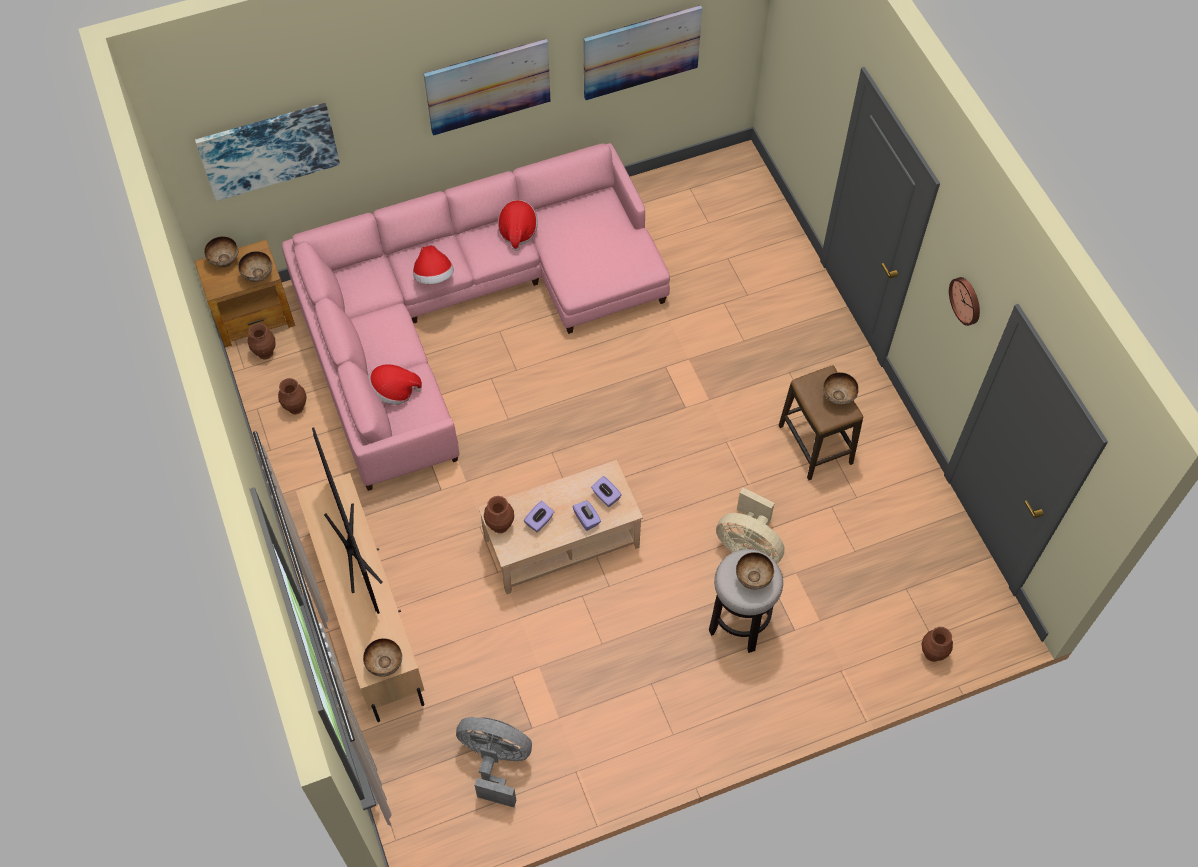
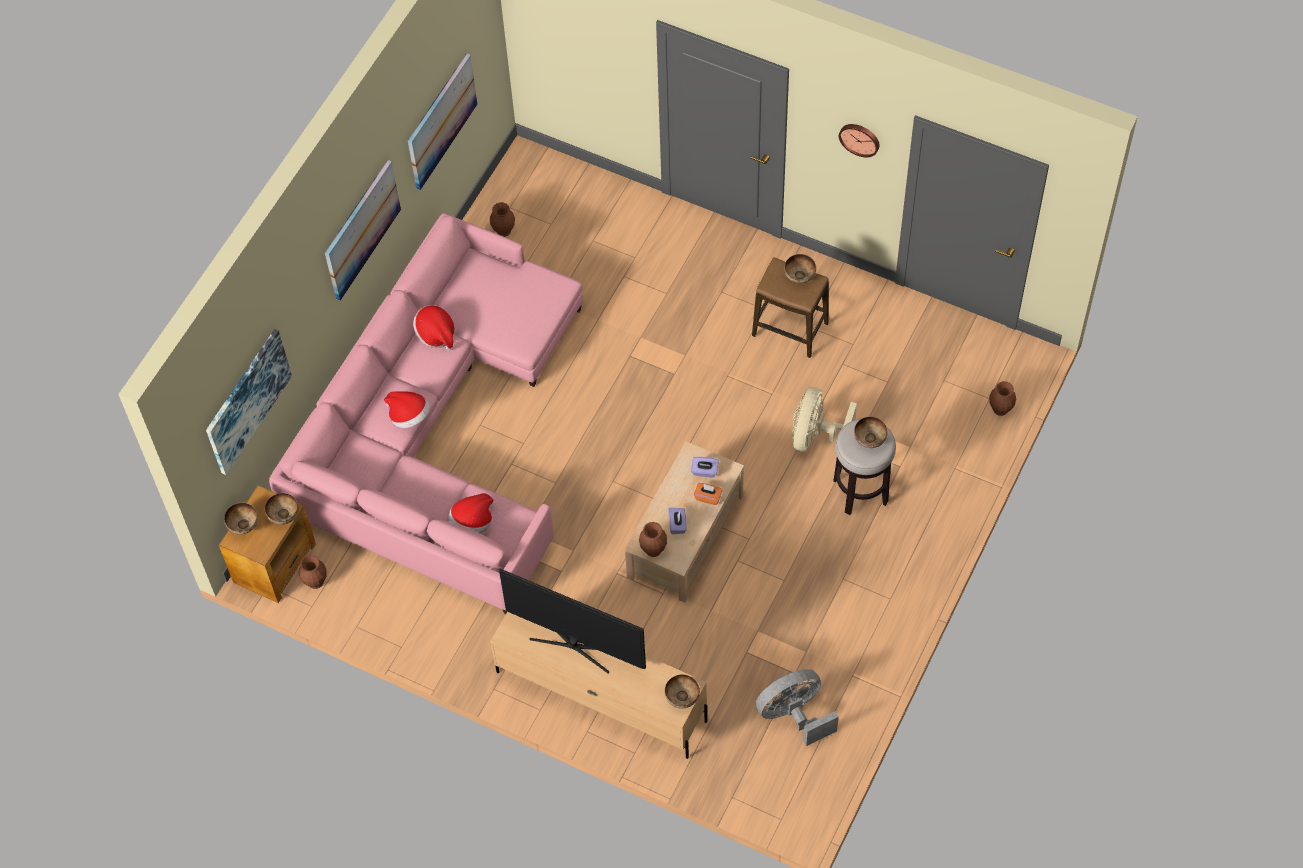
camera: 40 degrees left, 0 degrees up
brown vase [278,378,306,414] -> brown vase moved to [490,202,515,237]
purple tissue box [573,500,601,531] -> orange tissue box [694,483,723,505]
beige fan [716,488,785,563] -> beige fan turned 120 degrees clockwise [792,387,857,452]

